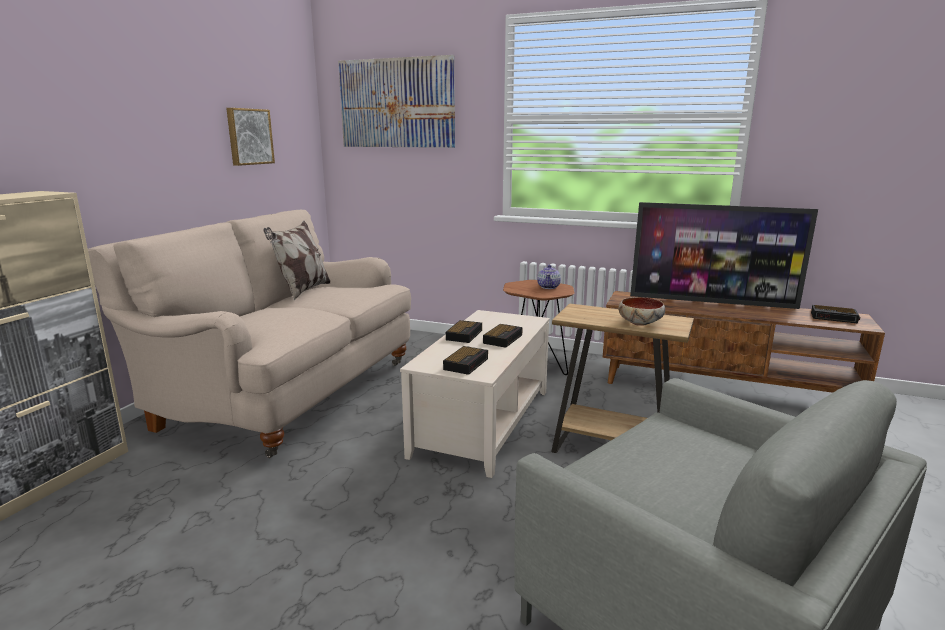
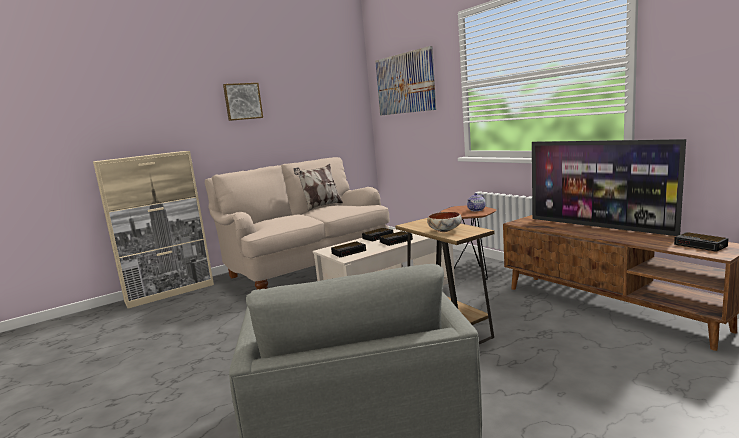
camera: 35 degrees right, 5 degrees down
picture [226,108,275,166] -> picture moved to [223,83,263,121]

